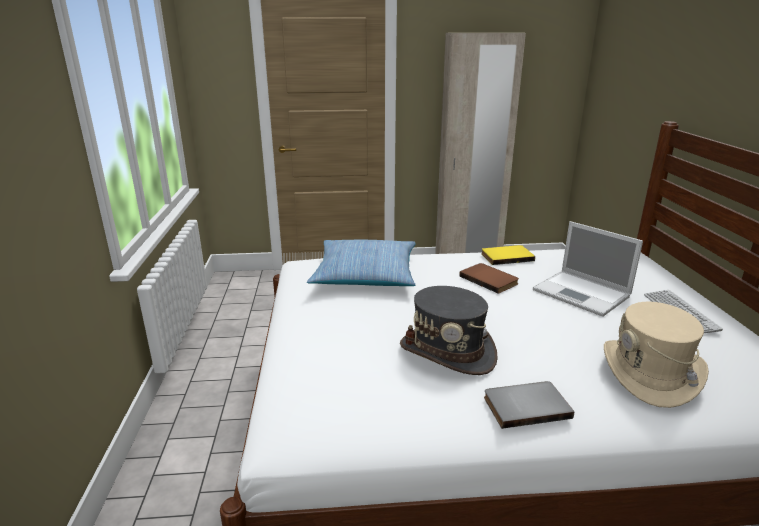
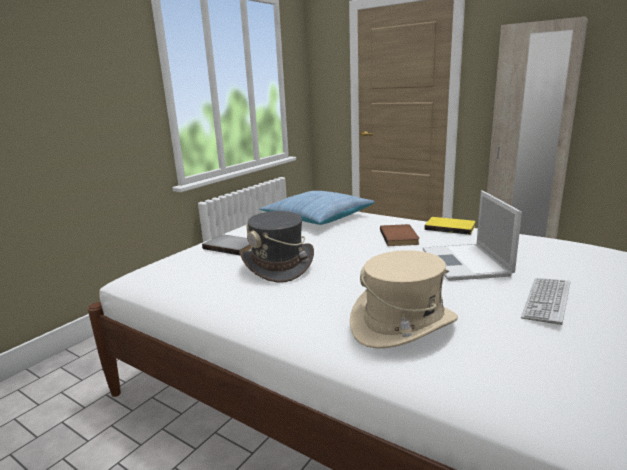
camera: 40 degrees right, 5 degrees down
grey book [484,381,574,429] -> grey book moved to [202,234,251,255]

